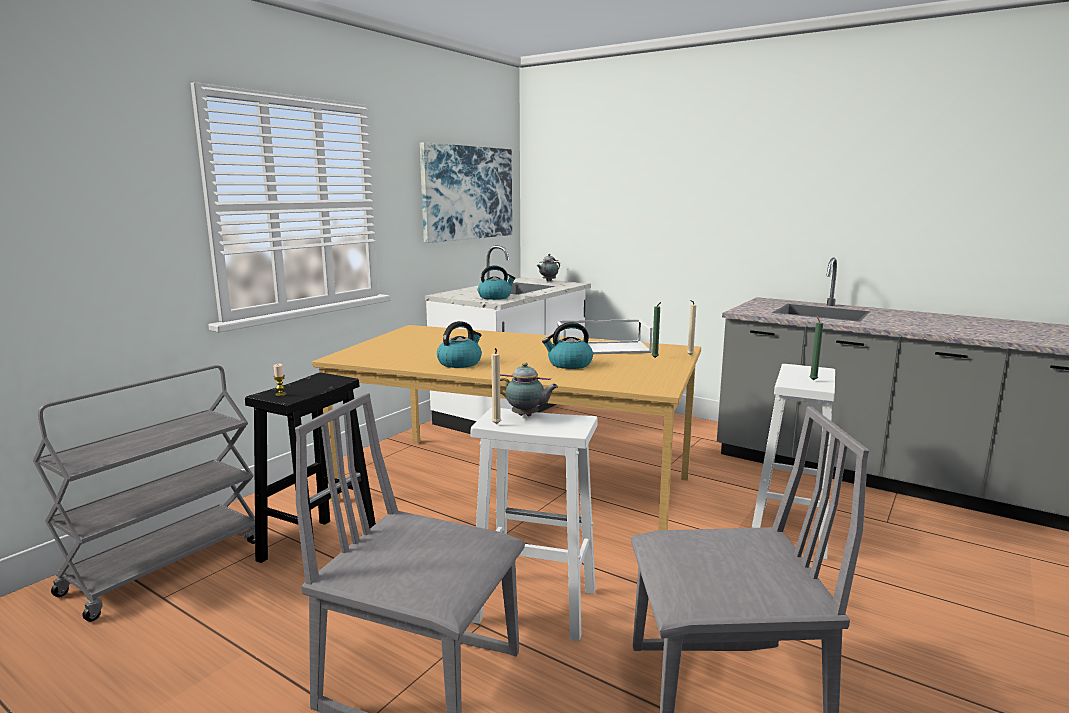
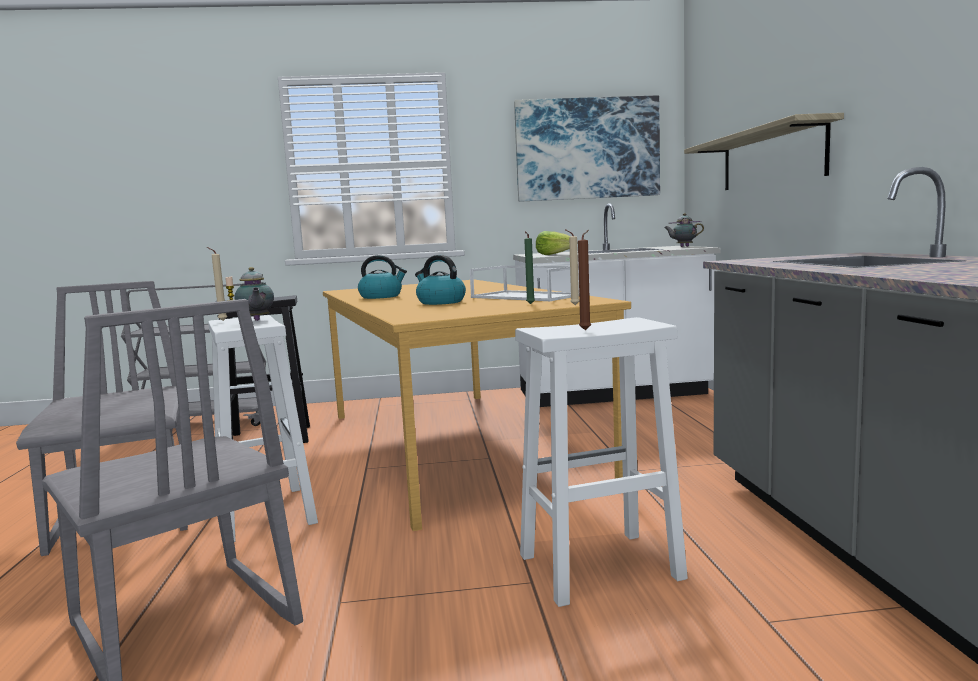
camera: 50 degrees right, 5 degrees down
kettle [478,265,516,300] -> lettuce [536,231,571,255]
green candle [809,315,823,381] -> brown candle [578,230,591,330]
none -> shelf [684,113,844,190]

